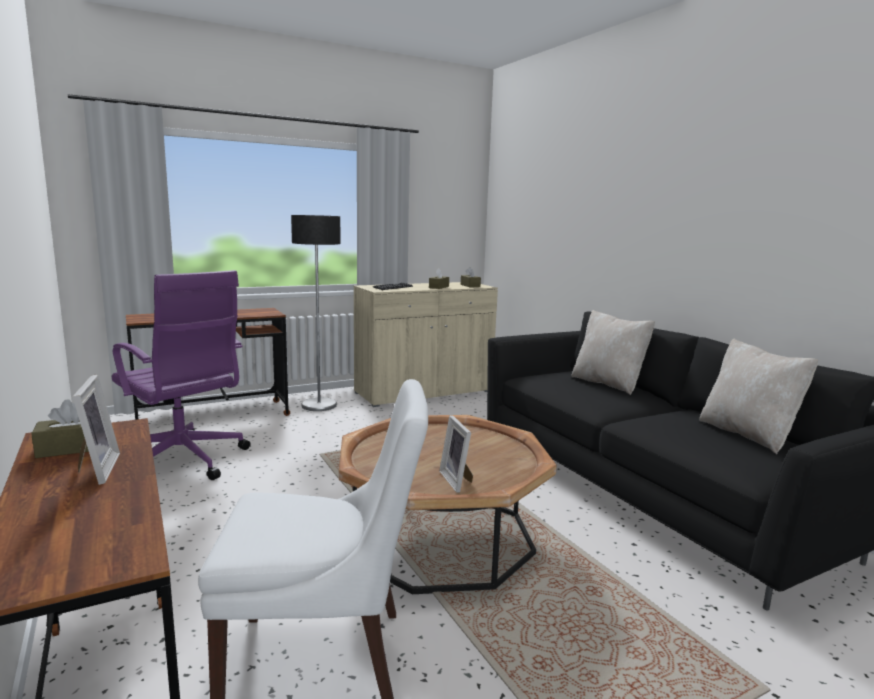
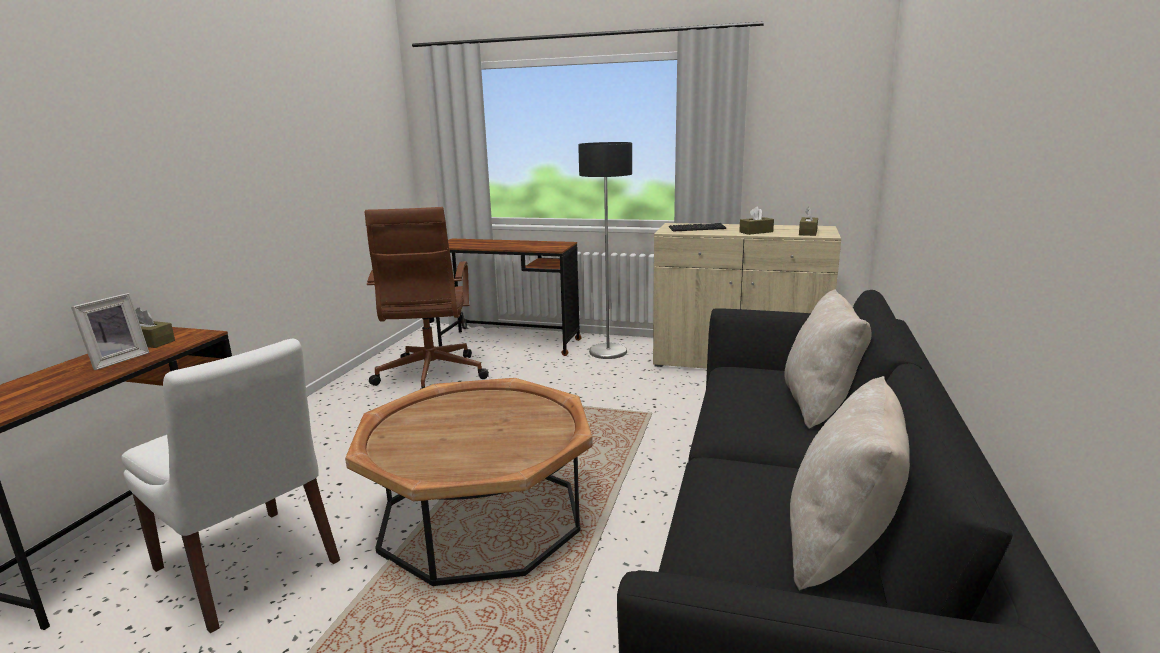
camera: 45 degrees right, 5 degrees up
purple office chair [112,270,251,480] -> brown office chair [365,207,489,389]
picture frame [439,415,473,493] -> none

